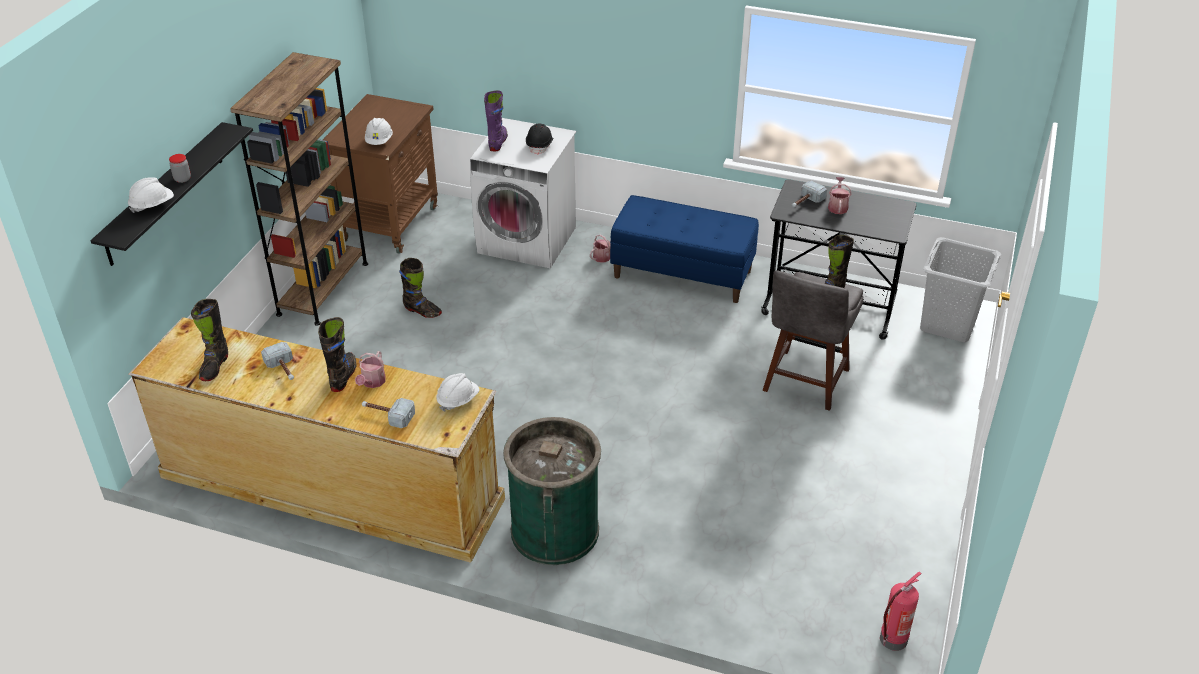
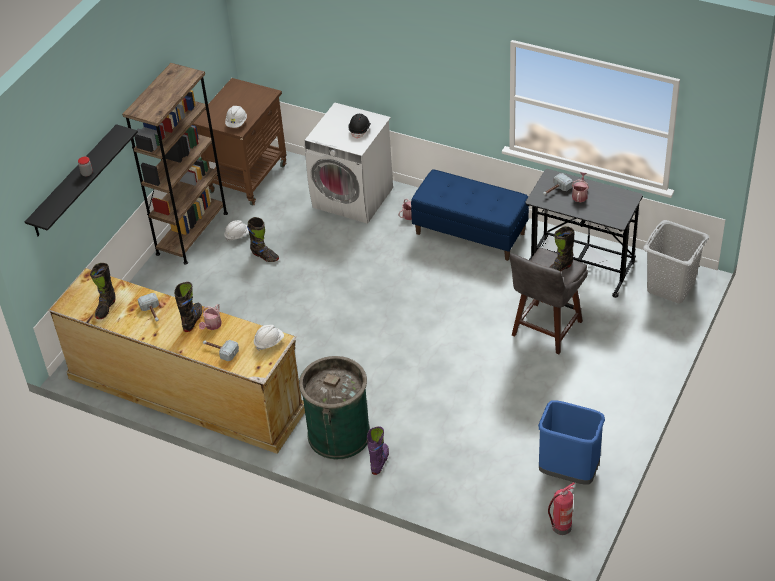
camera: 10 degrees right, 5 degrees up
white hard hat [128,177,174,213] -> white hard hat moved to [224,220,249,241]
purple boot [484,90,508,152] -> purple boot moved to [367,426,389,475]
none -> blue trash can [538,400,605,485]

